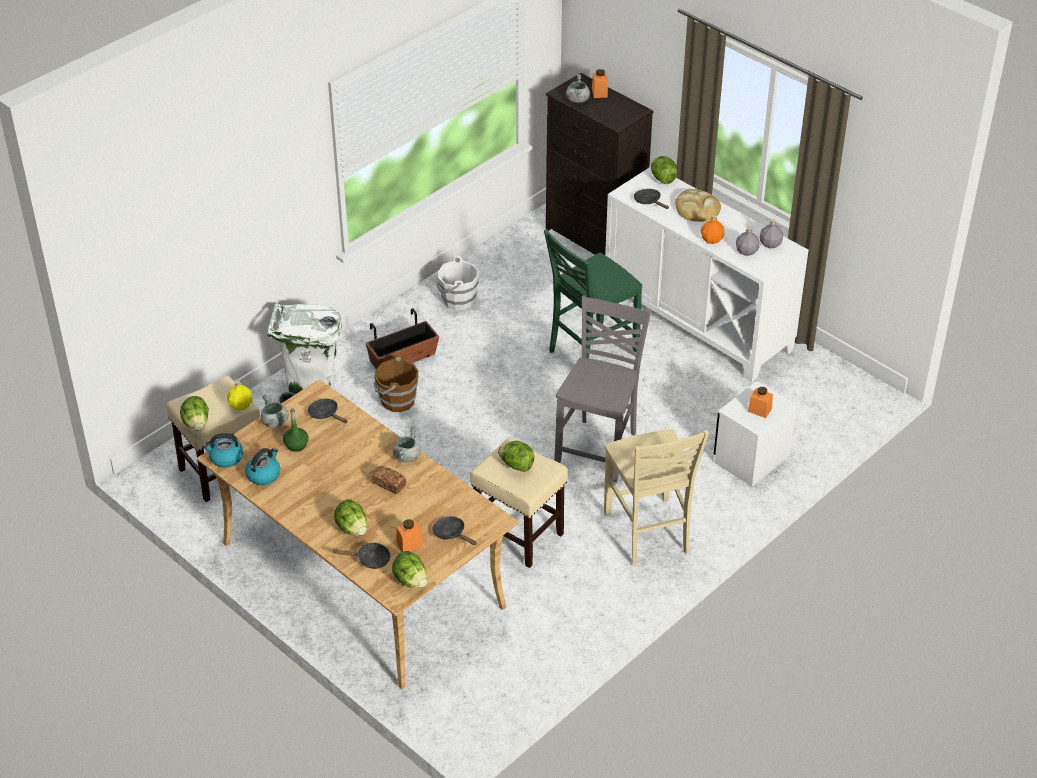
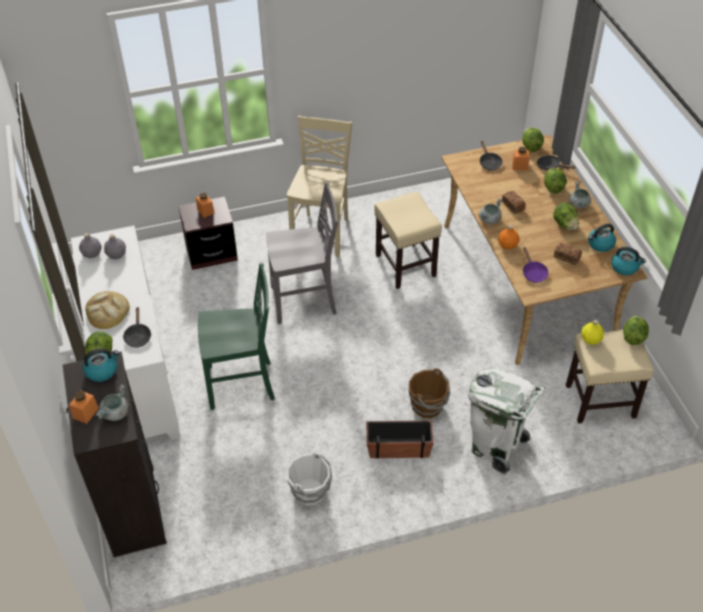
camera: 150 degrees left, 5 degrees up
grey cooking pot [260,394,289,428] -> grey cooking pot moved to [569,182,591,209]
green bottle [283,408,309,451] -> bread [554,243,582,265]
black frying pan [308,399,348,423] -> purple frying pan [523,247,548,283]
lettuce [498,441,534,472] -> lettuce moved to [553,202,579,230]
grey chair [554,296,651,482] -> grey chair turned 150 degrees counterclockwise [267,182,338,324]
orange bottle [701,215,724,244] -> orange bottle moved to [498,225,519,250]
white nightstand [714,381,797,486] -> brown nightstand [178,197,238,270]
none -> kettle [83,348,119,382]

